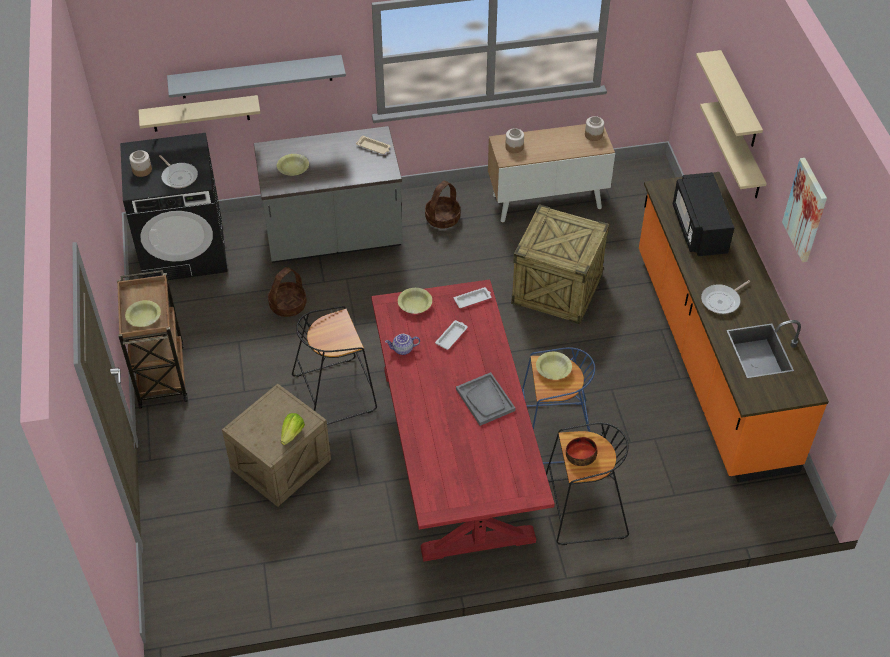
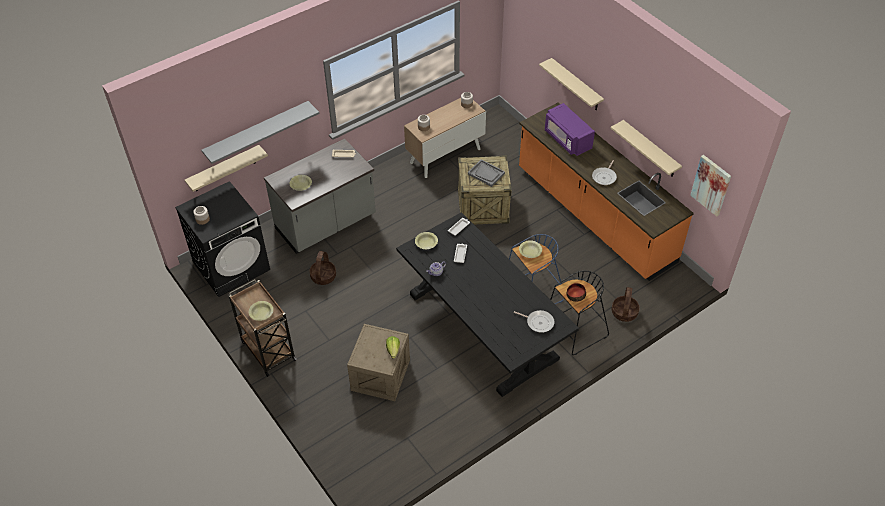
camera: 25 degrees left, 0 degrees up
frying pan [159,155,198,188] -> frying pan moved to [514,310,554,333]
black stool [292,306,377,425] -> none
red dining table [371,279,555,562] -> black dining table [396,212,579,397]
basket [425,181,461,229] -> basket moved to [612,287,640,322]
grey tray [456,372,515,426] -> grey tray moved to [468,159,505,187]
black microwave [673,172,735,256] -> purple microwave [545,103,595,156]
beige shelf [696,50,763,147] -> beige shelf moved to [611,120,682,177]
picture [782,158,827,262] -> picture moved to [690,155,731,216]

